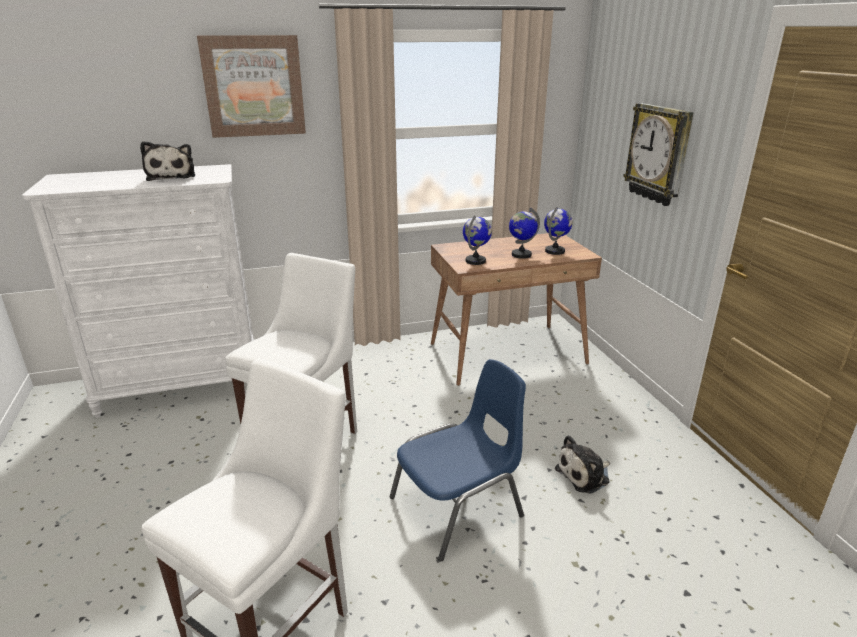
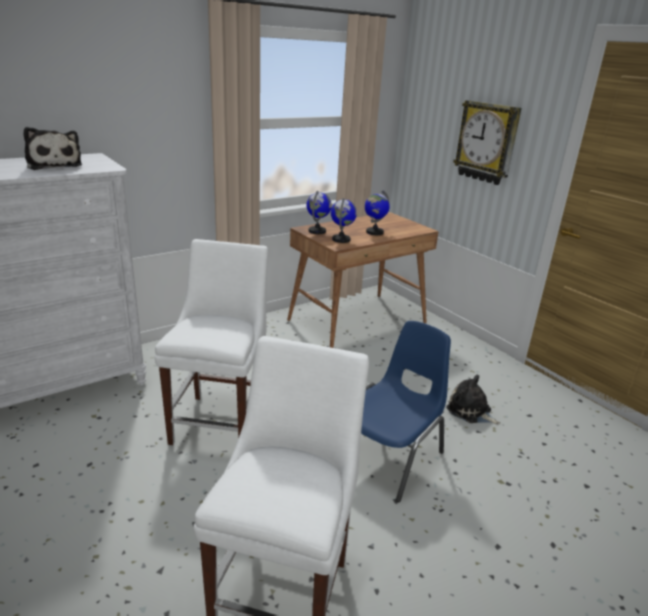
camera: 20 degrees left, 0 degrees up
picture [197,35,306,138] -> none
globe [544,207,573,255] -> globe moved to [306,191,332,234]
plush toy [555,435,610,494] -> plush toy turned 90 degrees clockwise [446,375,500,424]

